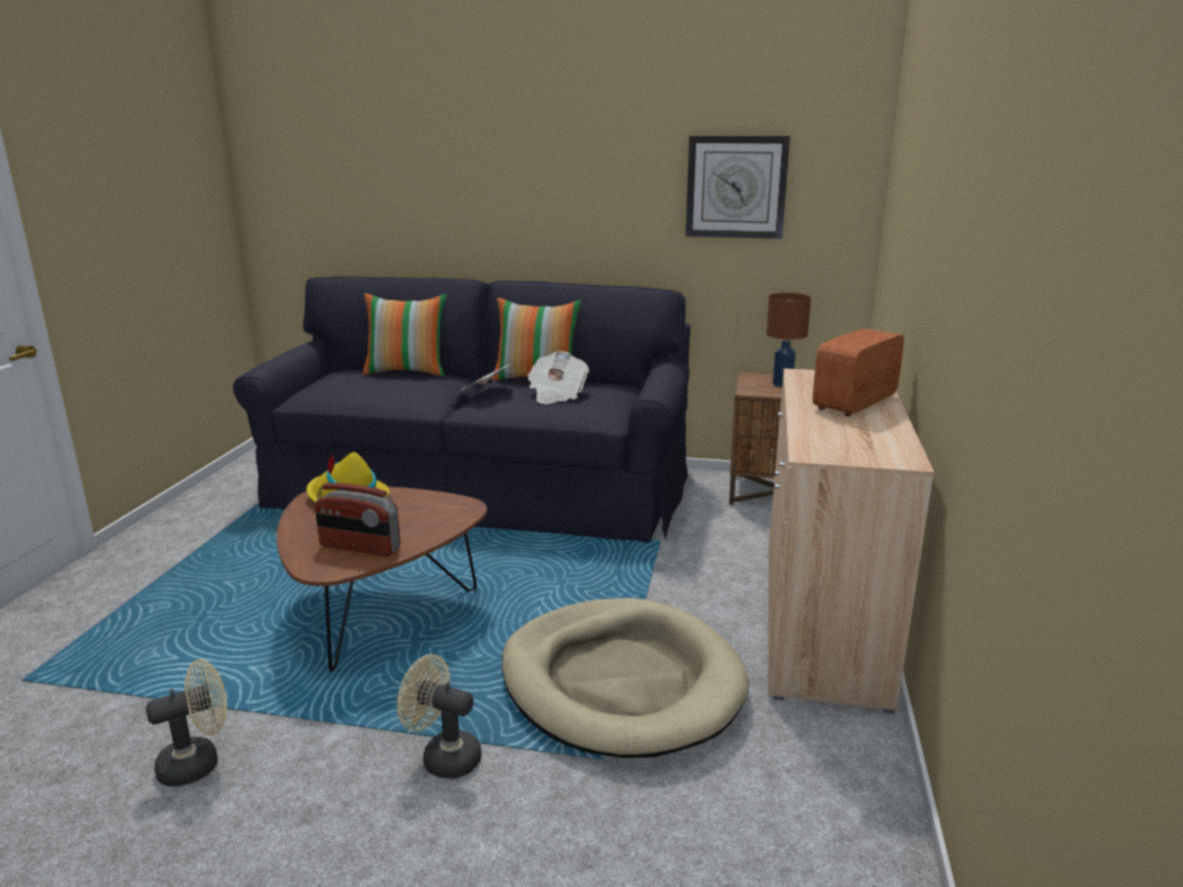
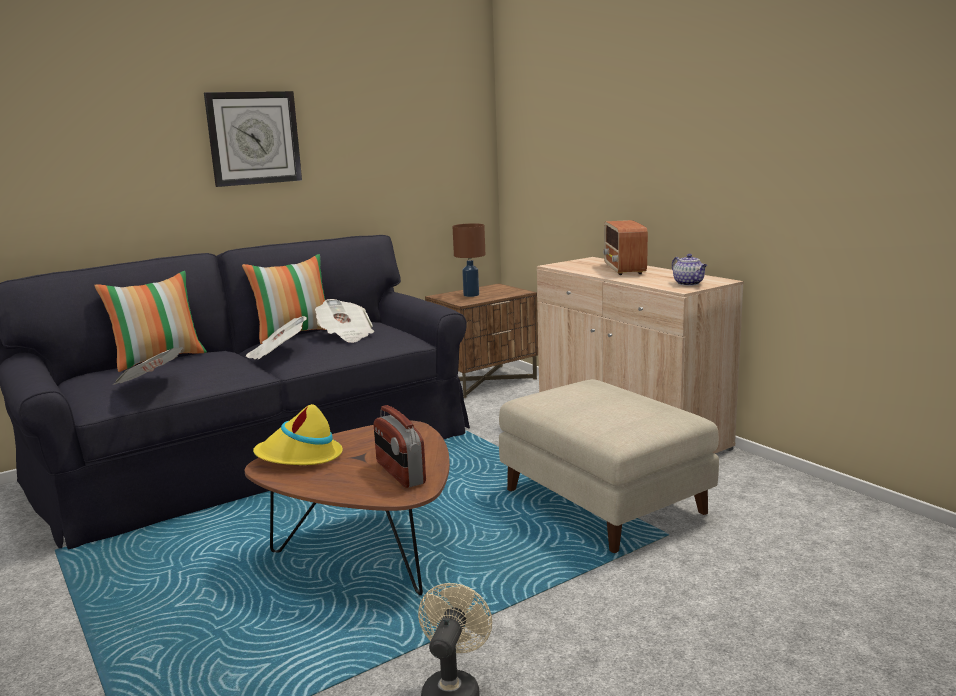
camera: 45 degrees left, 5 degrees down
radio [315,483,400,556] -> radio turned 90 degrees clockwise [374,405,426,488]
beige fan [397,654,482,779] -> none
beige dog bed [502,598,749,758] -> beige ottoman [499,379,719,553]
wall clock [685,136,790,239] -> wall clock moved to [204,91,302,187]
none -> newspaper [113,347,183,385]
none -> teapot [672,254,707,286]

